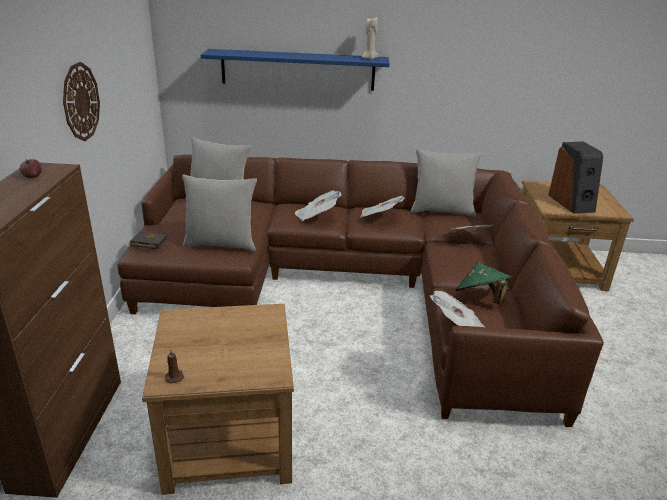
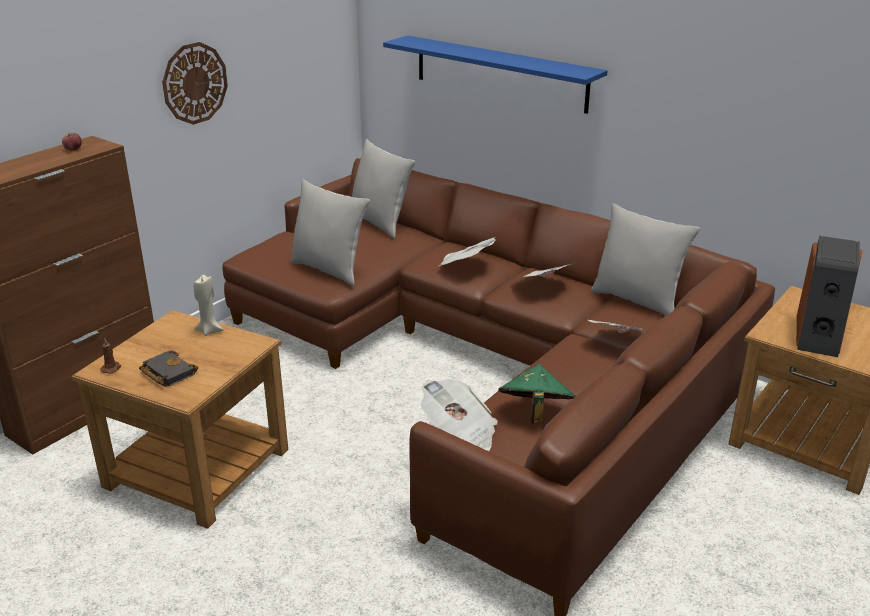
camera: 35 degrees right, 0 degrees up
black book [130,231,167,249] -> black book moved to [139,350,198,387]
beige candle [362,17,379,60] -> beige candle moved to [194,275,223,336]

